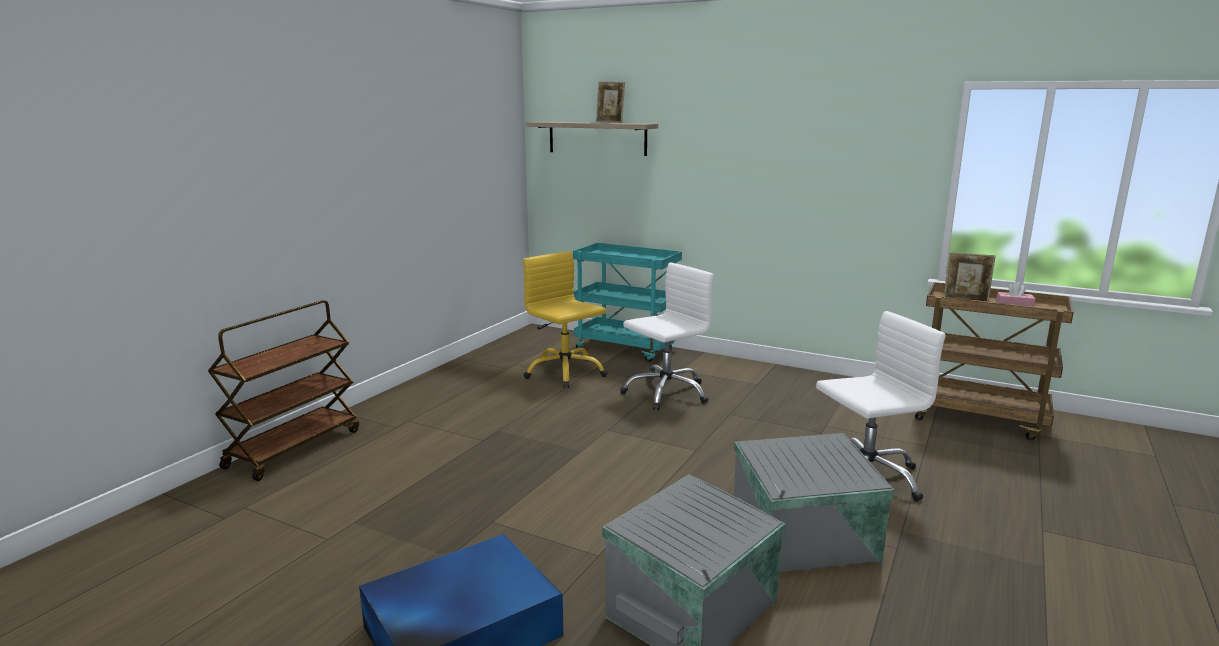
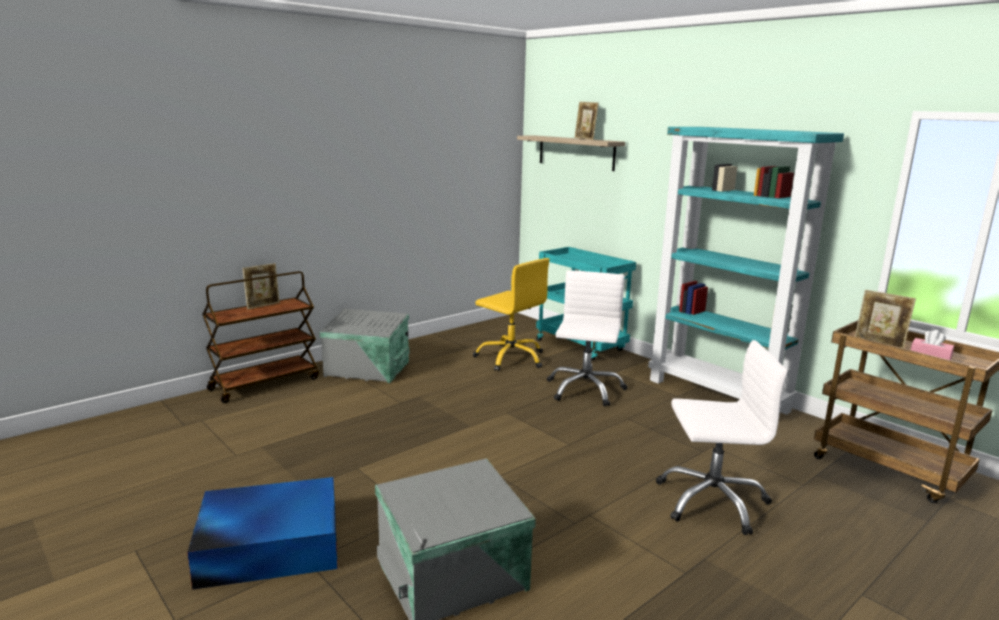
camera: 20 degrees right, 0 degrees up
yellow office chair [523,251,608,388] -> yellow office chair turned 150 degrees clockwise [473,258,550,371]
white office chair [620,262,714,410] -> white office chair turned 60 degrees counterclockwise [547,270,628,407]
grey storage box [734,433,894,572] -> grey storage box moved to [320,309,410,383]
none -> picture frame [243,263,280,309]
none -> turquoise bookcase [648,127,844,415]

